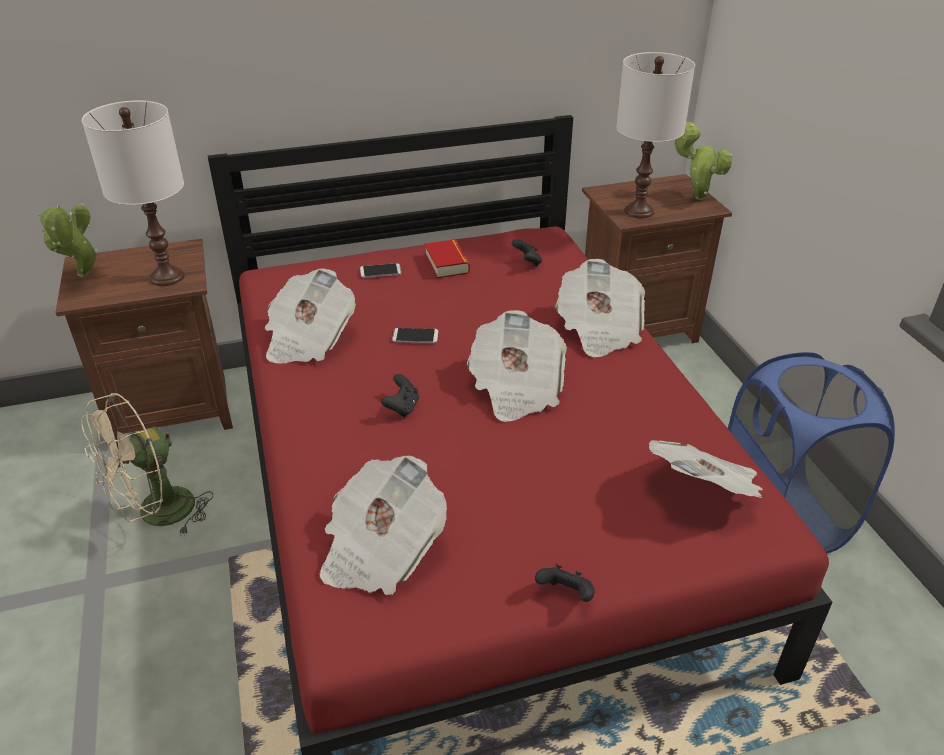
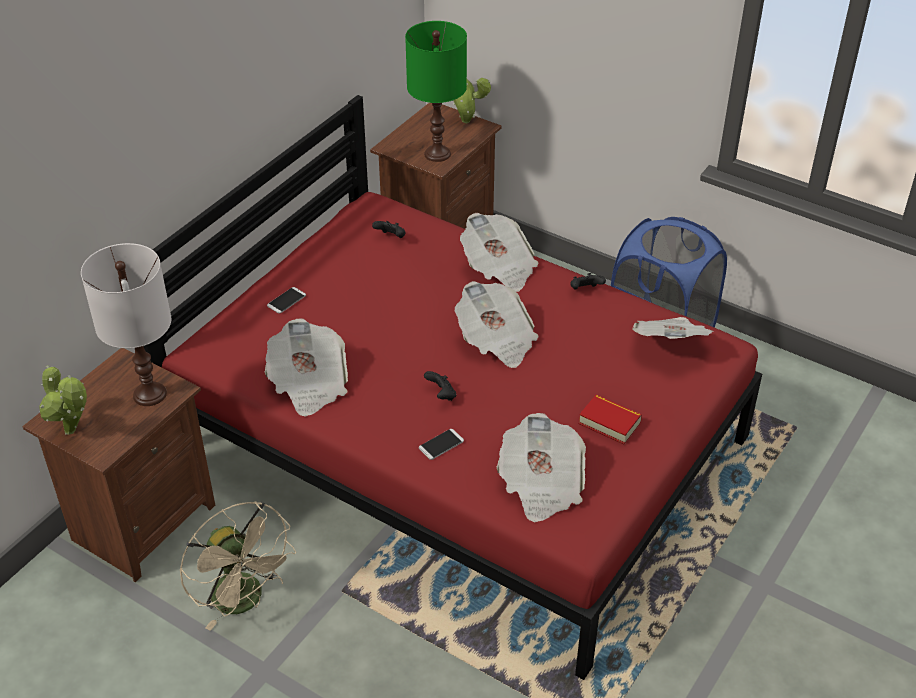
camera: 40 degrees left, 5 degrees up
beige fan [81,393,213,536] -> beige fan turned 45 degrees counterclockwise [179,501,296,630]
phone [392,328,438,343] -> phone moved to [419,429,464,460]
book [424,239,470,278] -> book moved to [579,395,642,445]
black game controller [535,564,595,602] -> black game controller moved to [570,273,606,289]
white table lamp [616,52,695,218] -> green table lamp [405,21,467,162]

